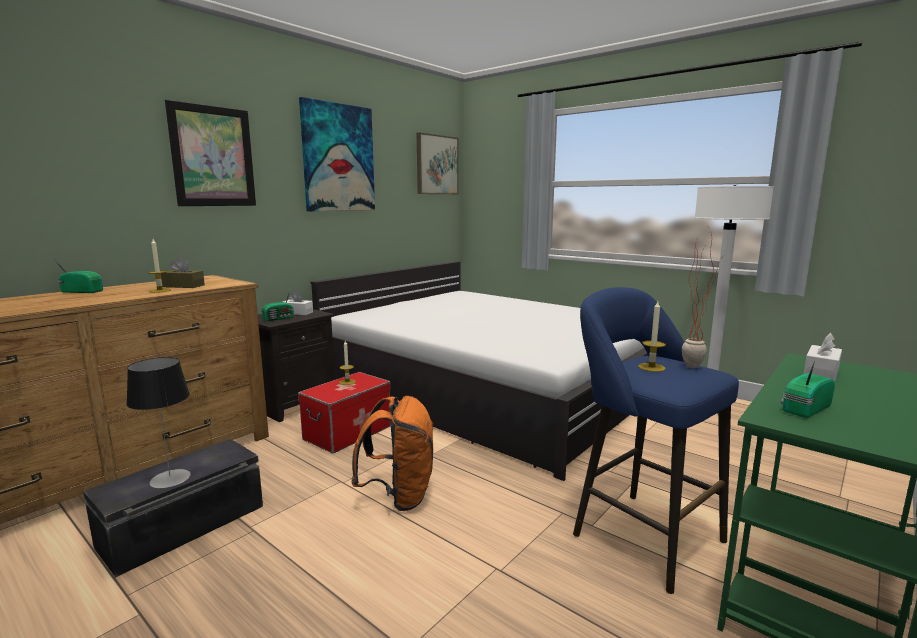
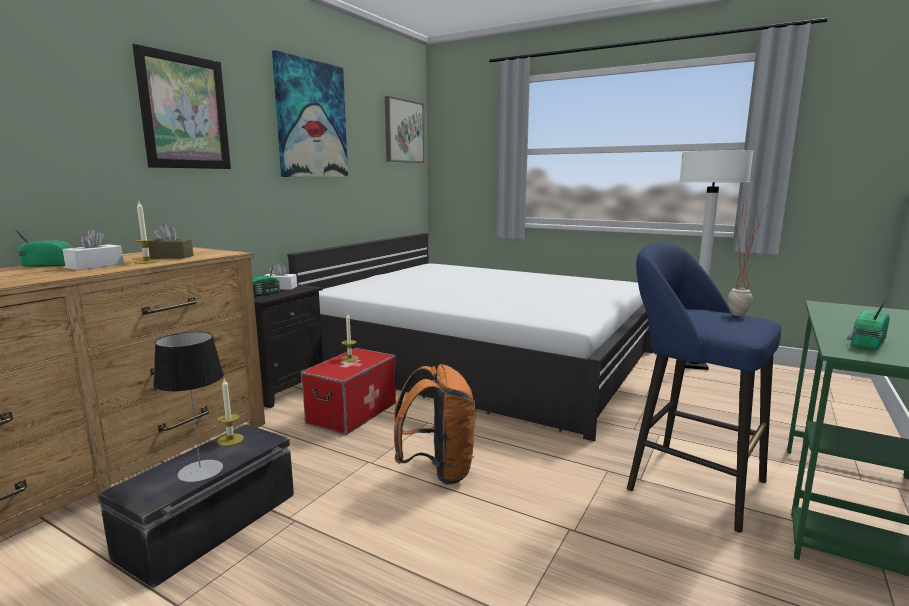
camera: 10 degrees left, 0 degrees up
candle [638,301,666,372] -> candle moved to [217,379,244,446]
white tissue box [803,333,842,382] -> white tissue box moved to [63,229,124,270]

